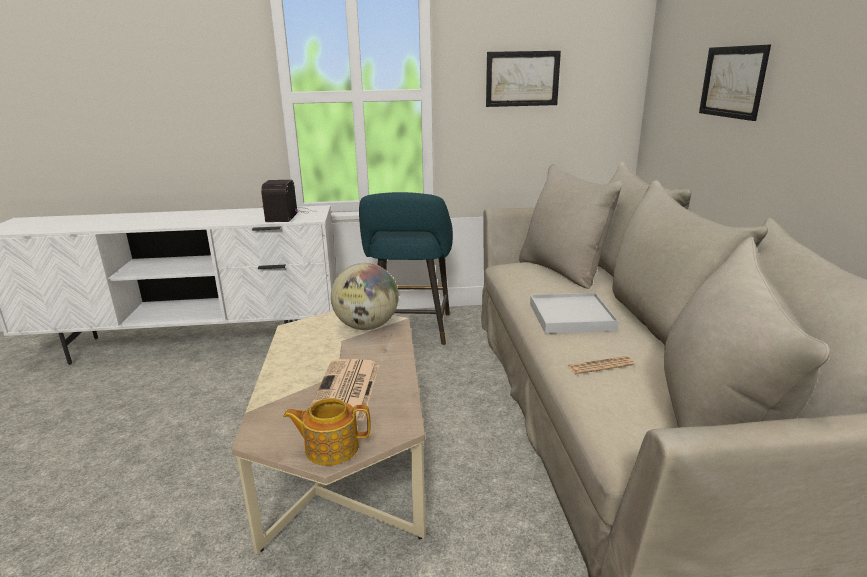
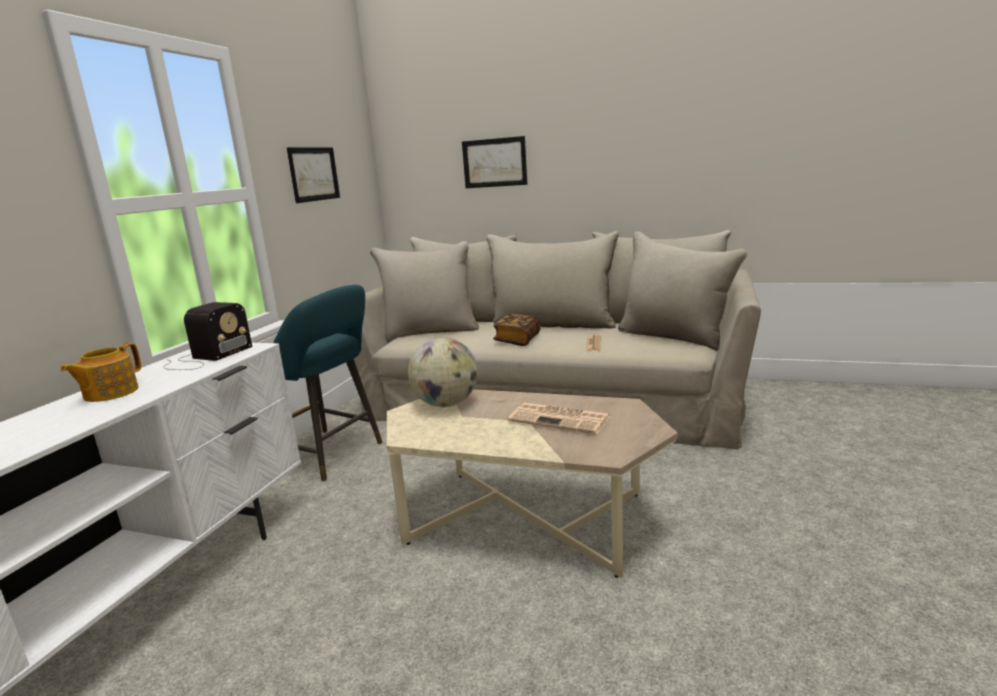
camera: 65 degrees left, 5 degrees down
radio [261,180,311,222] -> radio turned 90 degrees counterclockwise [163,302,252,370]
teapot [283,398,371,466] -> teapot moved to [60,343,141,402]
white tray [530,293,618,334] -> book [493,314,541,346]

